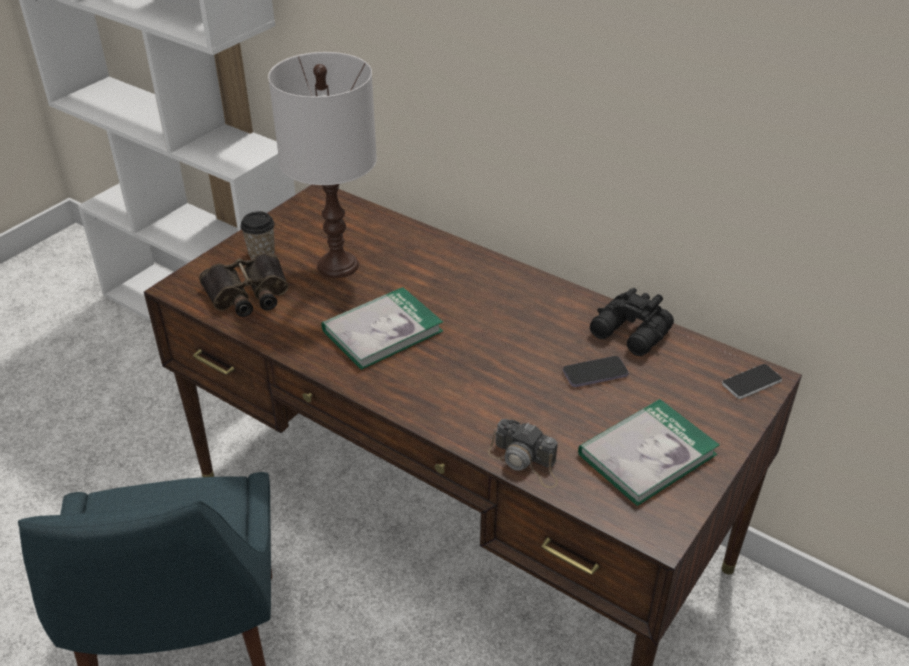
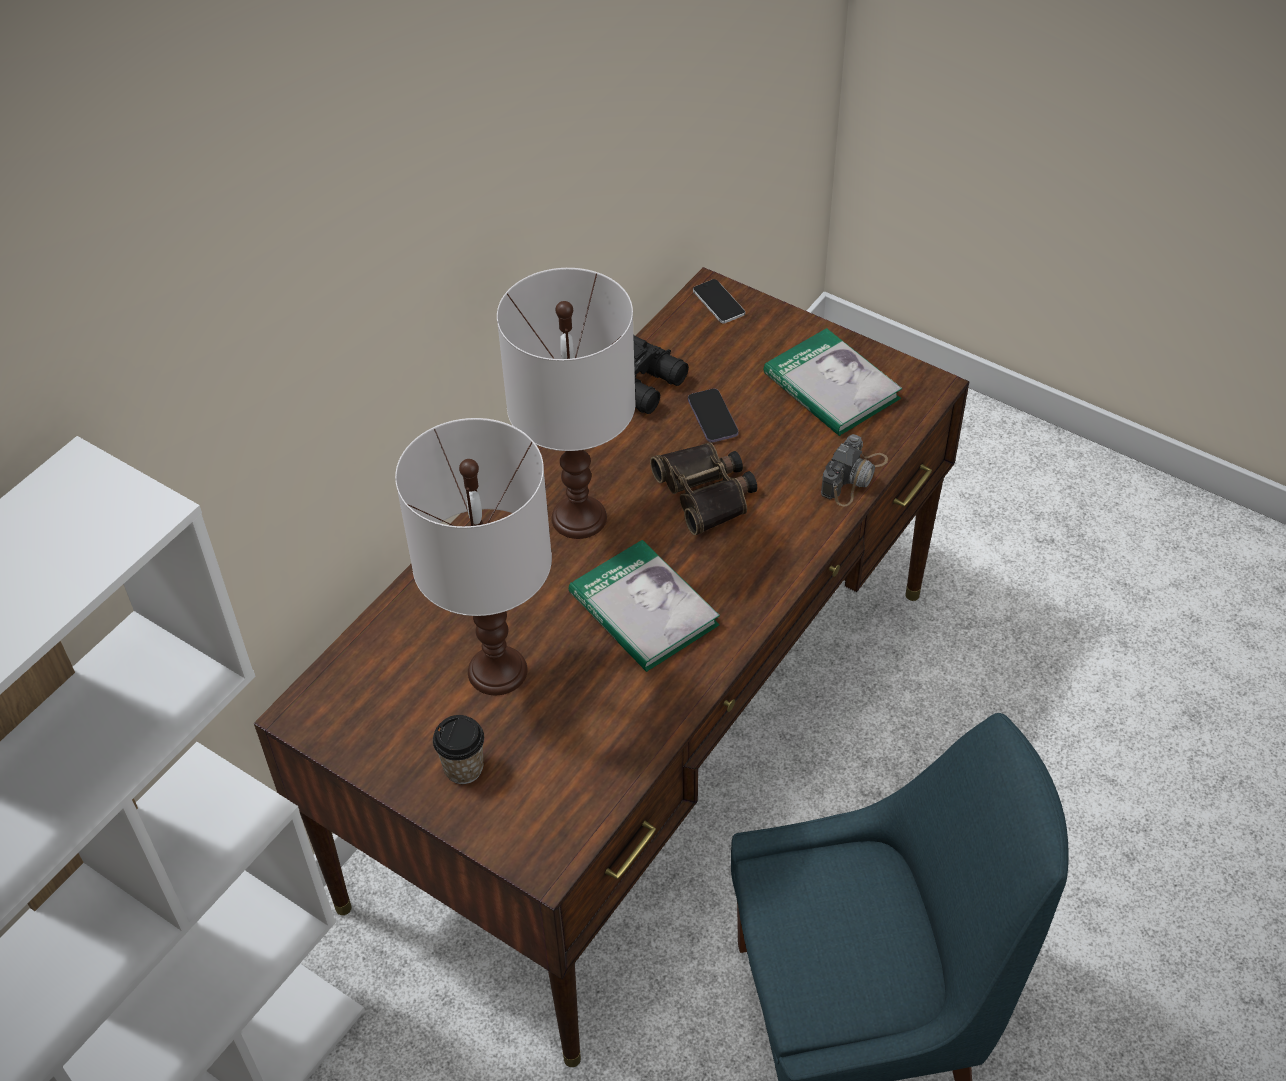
camera: 90 degrees left, 10 degrees up
binoculars [199,253,288,317] -> binoculars moved to [650,442,757,535]
none -> white table lamp [497,268,636,539]

